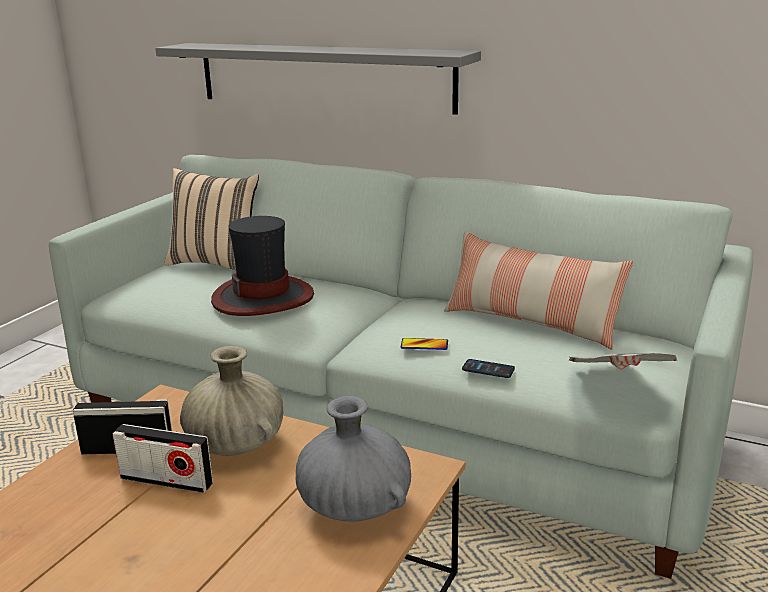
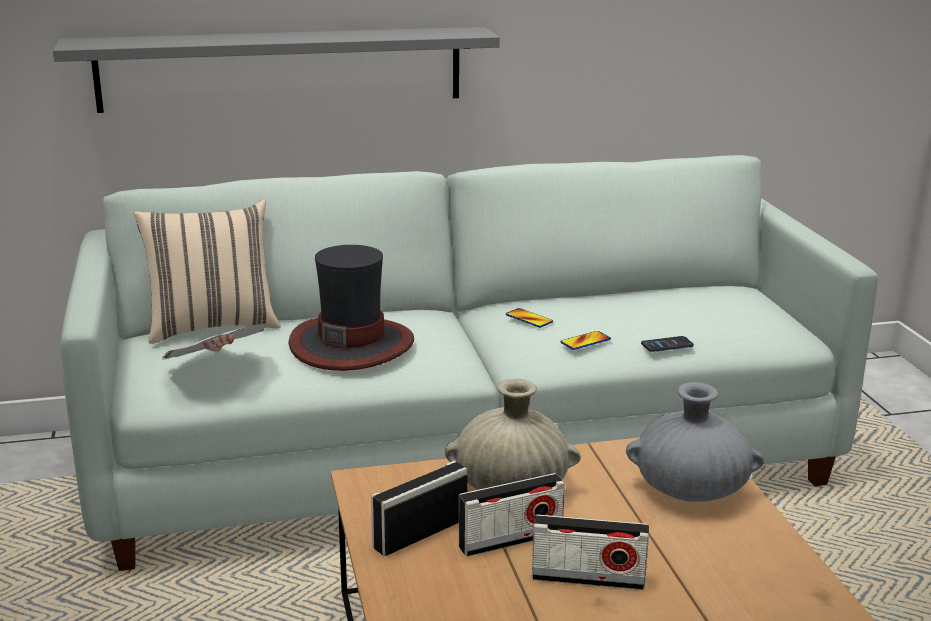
camera: 40 degrees left, 0 degrees up
pillow [444,231,633,350] -> none
newspaper [569,353,677,370] -> newspaper moved to [162,324,266,360]
none -> phone [506,308,553,328]
none -> radio [532,514,649,590]

